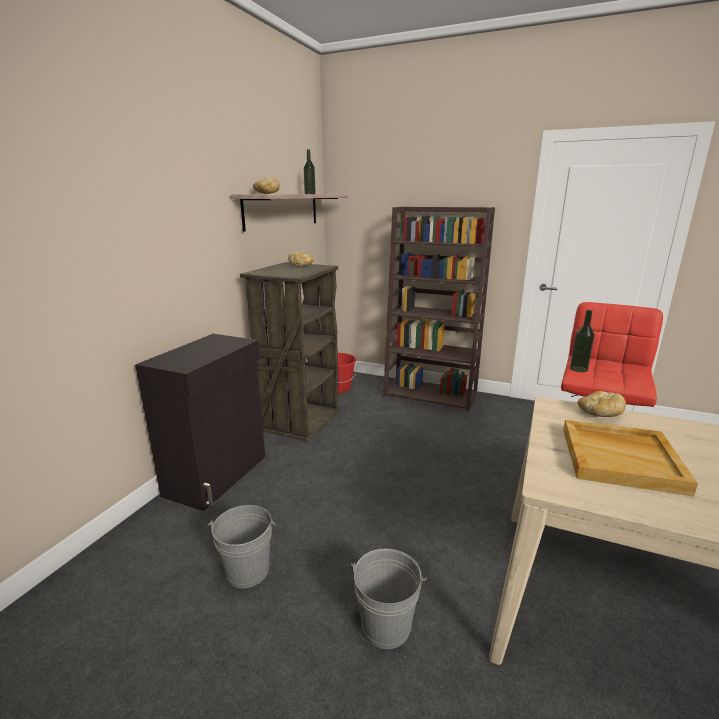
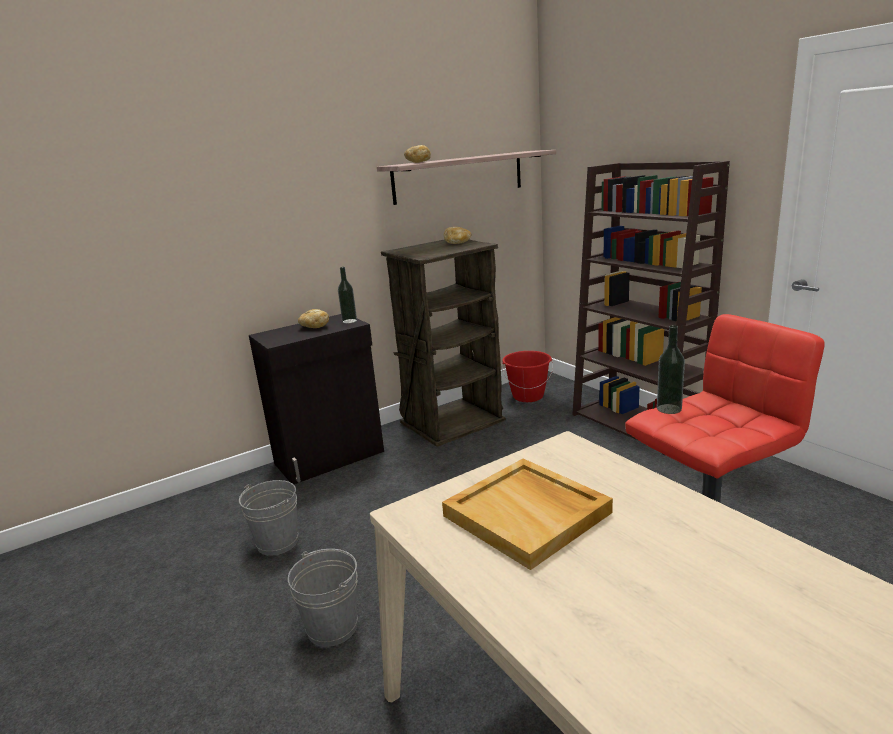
camera: 35 degrees right, 0 degrees up
bottle [303,149,316,194] -> bottle moved to [338,267,357,323]
bread [578,391,626,417] -> bread moved to [298,309,329,328]

